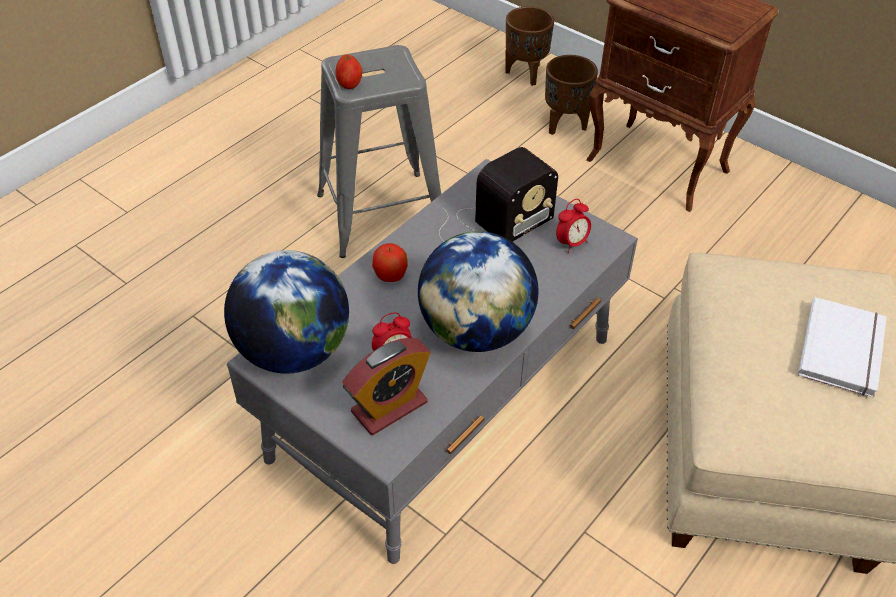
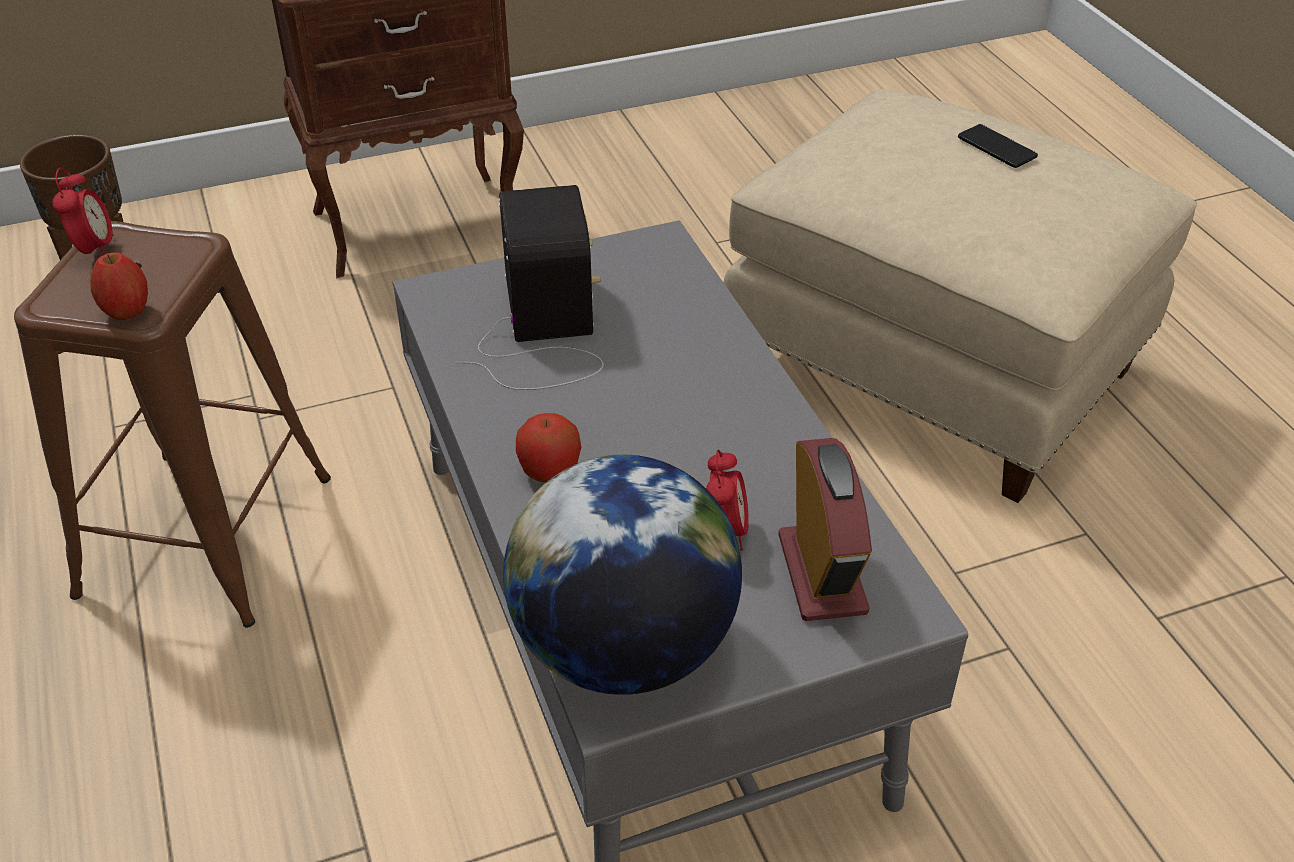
camera: 60 degrees left, 5 degrees down
grey stool [317,45,441,258] -> brown stool [14,221,331,628]
globe [418,231,538,352] -> none
brown planter [545,55,598,135] -> none
alarm clock [556,199,591,253] -> alarm clock moved to [53,168,114,255]
white book [798,297,887,398] -> phone [958,124,1038,168]

